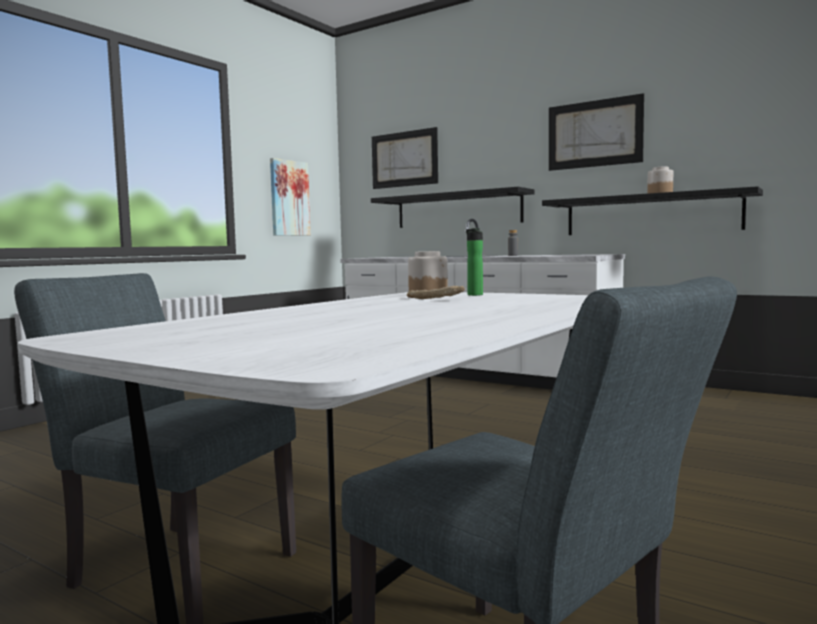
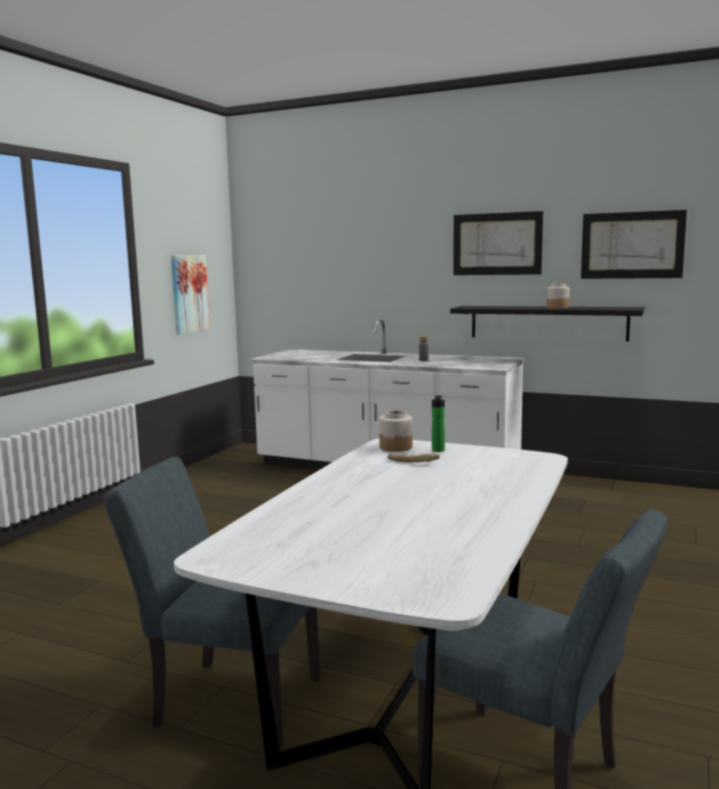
camera: 10 degrees left, 5 degrees up
black shelf [371,187,535,228] -> none
picture [372,127,438,189] -> picture moved to [581,210,687,279]

